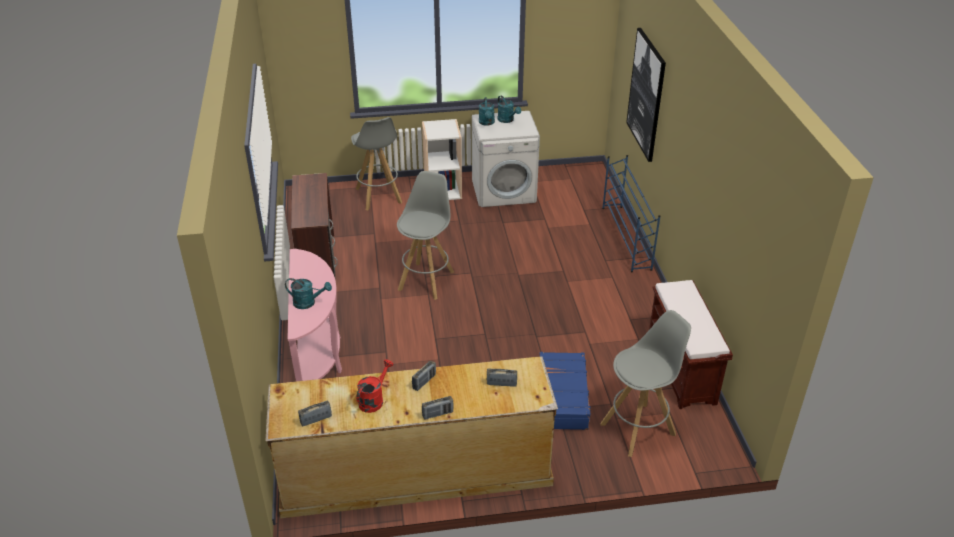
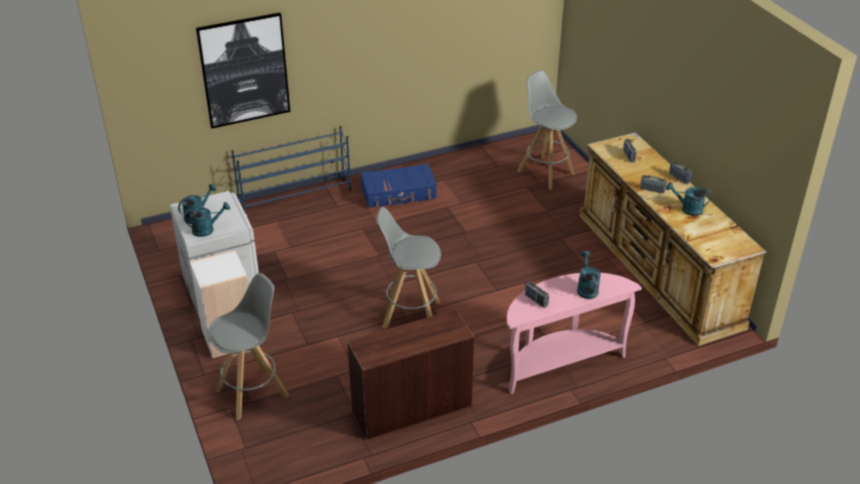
camera: 105 degrees left, 0 degrees up
radio [298,400,332,426] -> radio moved to [525,281,549,308]
red watering can [356,359,393,413] -> turquoise watering can [666,182,712,216]
blue suitcase [539,352,590,430] -> blue suitcase moved to [360,163,437,208]
brown bench [649,280,733,409] -> none

